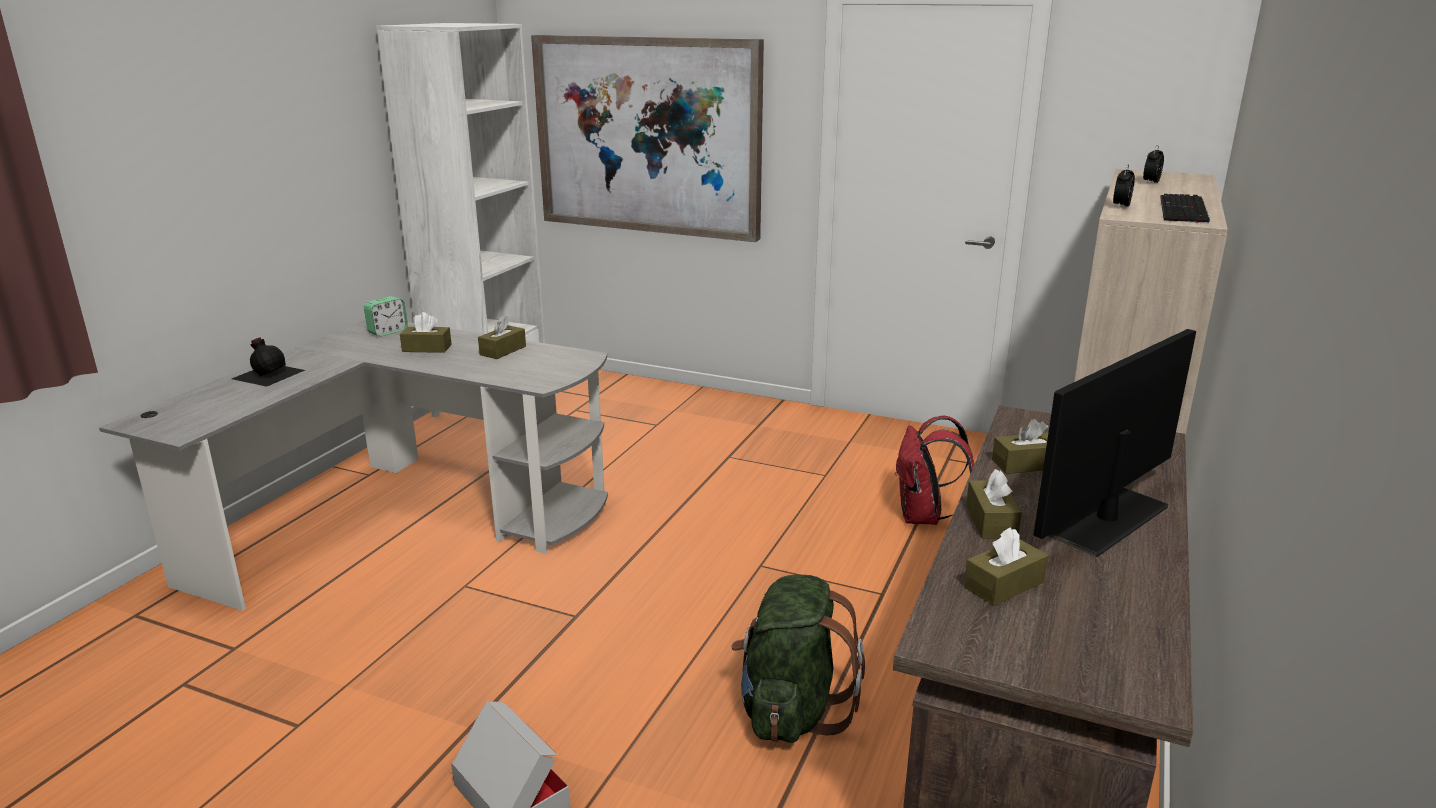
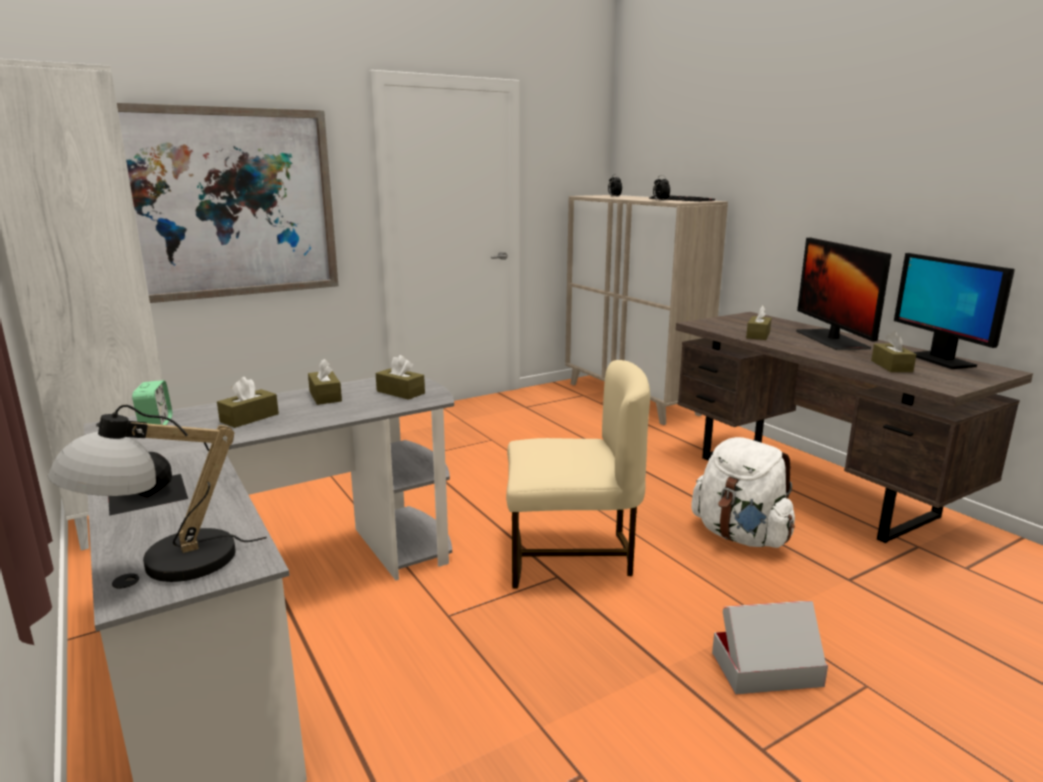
camera: 55 degrees left, 5 degrees down
green backpack [731,574,865,743] -> white backpack [691,437,795,548]
red backpack [896,416,974,525] -> none
brown tissue box [966,469,1022,538] -> brown tissue box moved to [376,355,425,400]
none -> table lamp [48,405,267,582]
none -> beige chair [506,360,650,589]
none -> monitor [894,253,1015,369]

